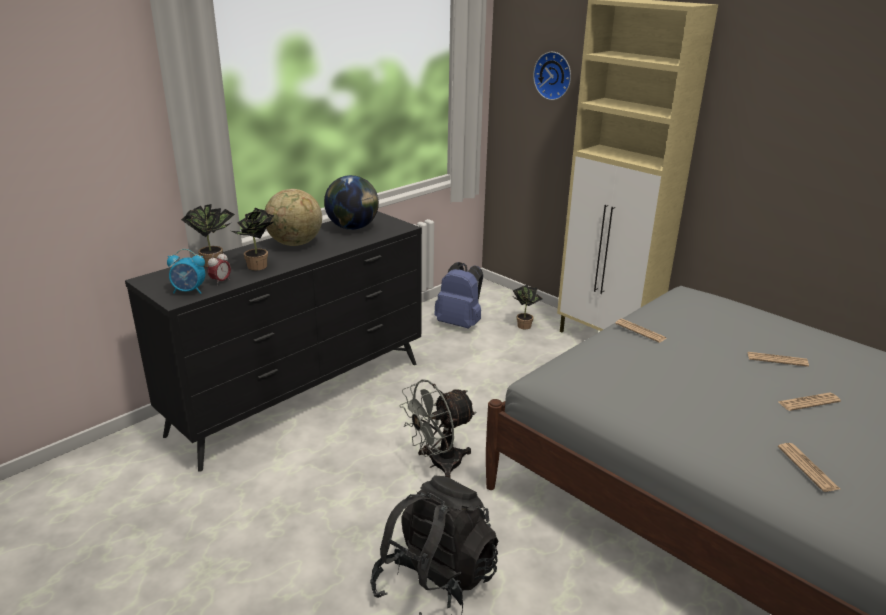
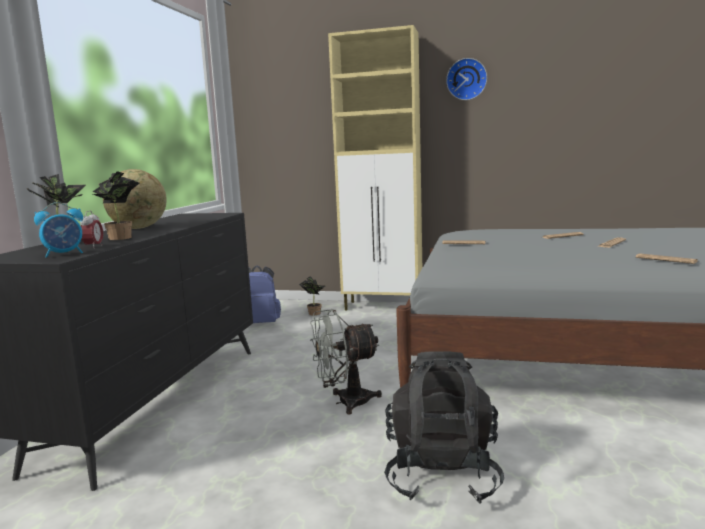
camera: 30 degrees left, 15 degrees down
globe [324,175,379,230] -> none
grey fan [400,379,476,478] -> grey fan turned 45 degrees clockwise [310,309,382,415]
wall clock [533,52,571,100] -> wall clock moved to [446,58,487,100]

